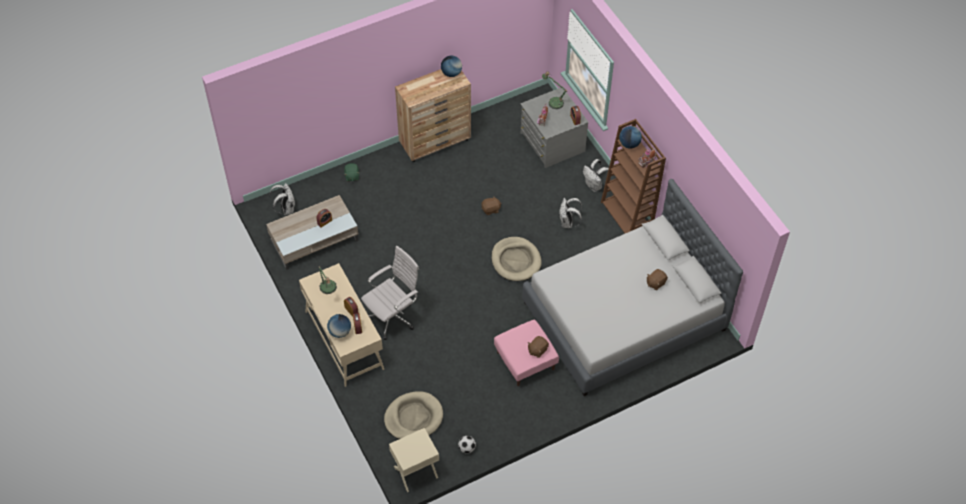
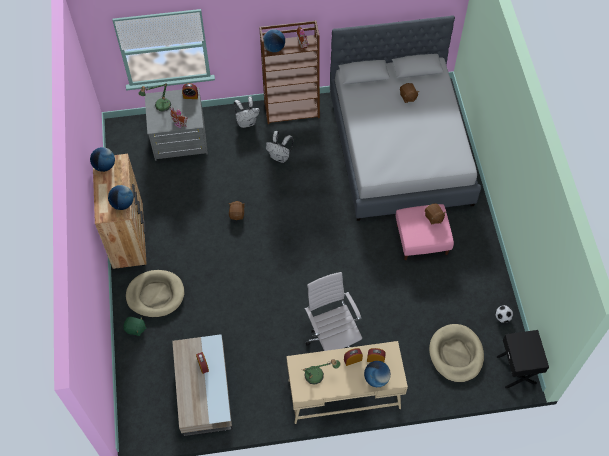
camera: 70 degrees left, 5 degrees up
white backpack [270,183,295,215] -> none
beige nightstand [389,428,439,492] -> black nightstand [497,330,549,388]
beige dog bed [491,237,542,281] -> beige dog bed moved to [126,270,185,318]
none -> globe [108,185,133,210]

